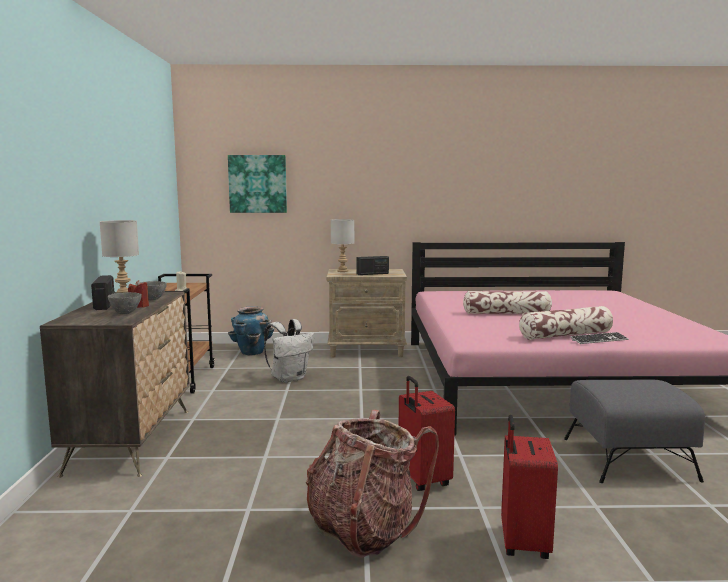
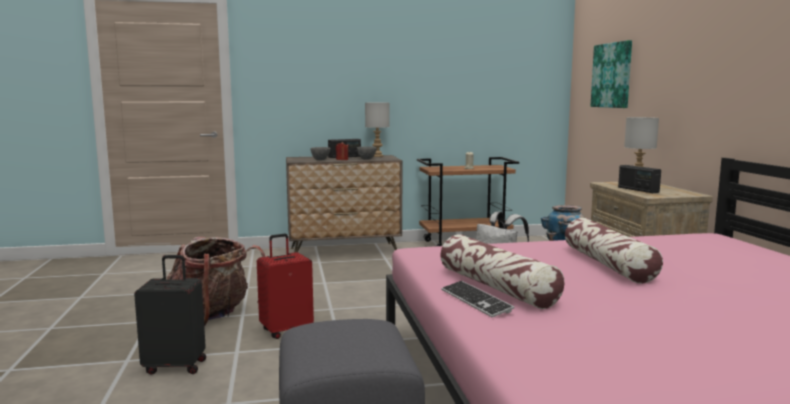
camera: 80 degrees right, 0 degrees up
red suitcase [501,415,558,559] -> black suitcase [134,255,206,375]

